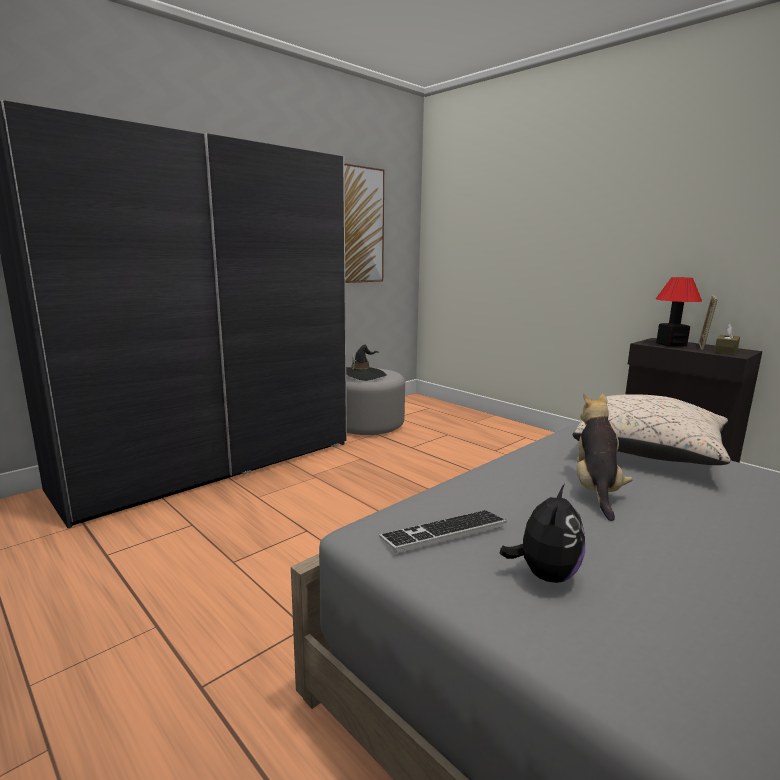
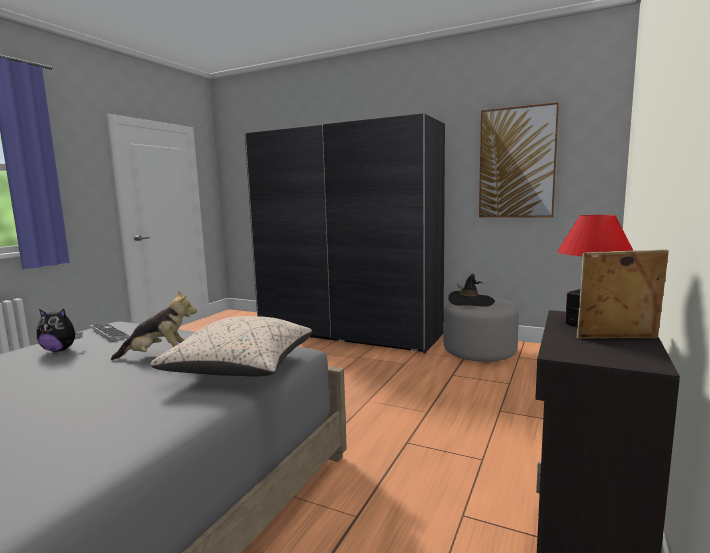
camera: 70 degrees right, 5 degrees down
brown tissue box [714,324,740,355] -> none

